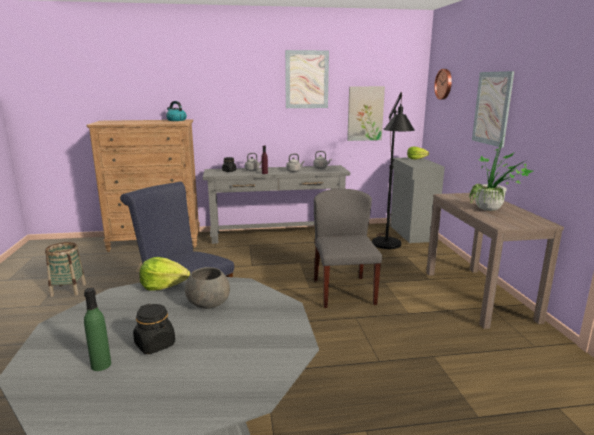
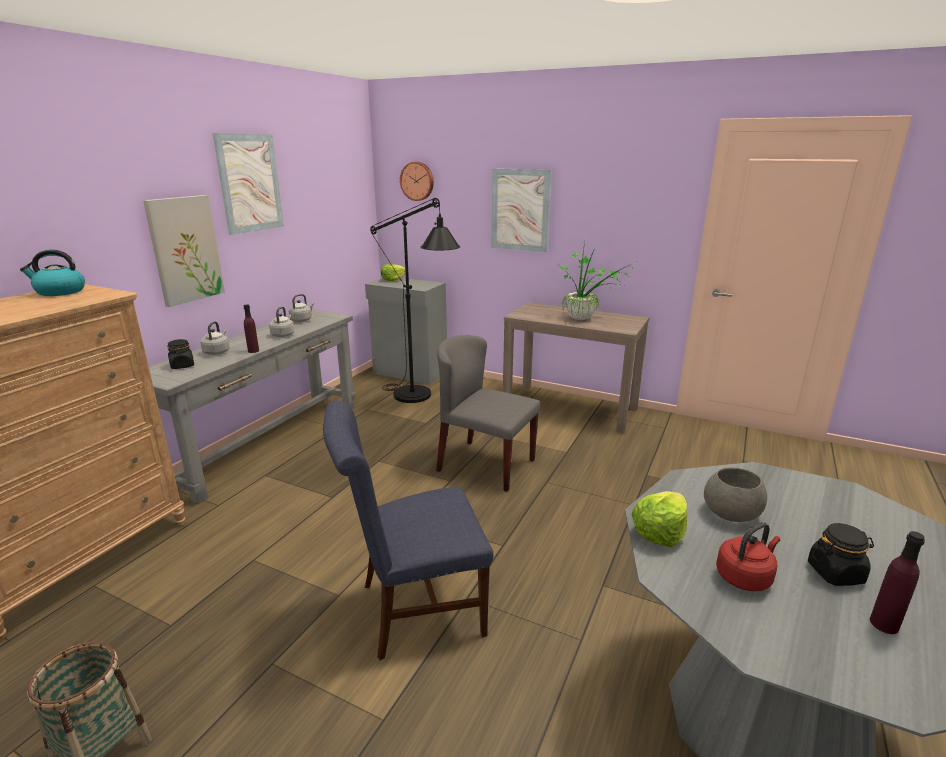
camera: 55 degrees left, 5 degrees up
green bottle [84,288,111,371] -> purple bottle [870,531,925,634]
picture [347,86,385,141] -> picture moved to [143,195,225,307]
none -> red kettle [716,522,780,591]

